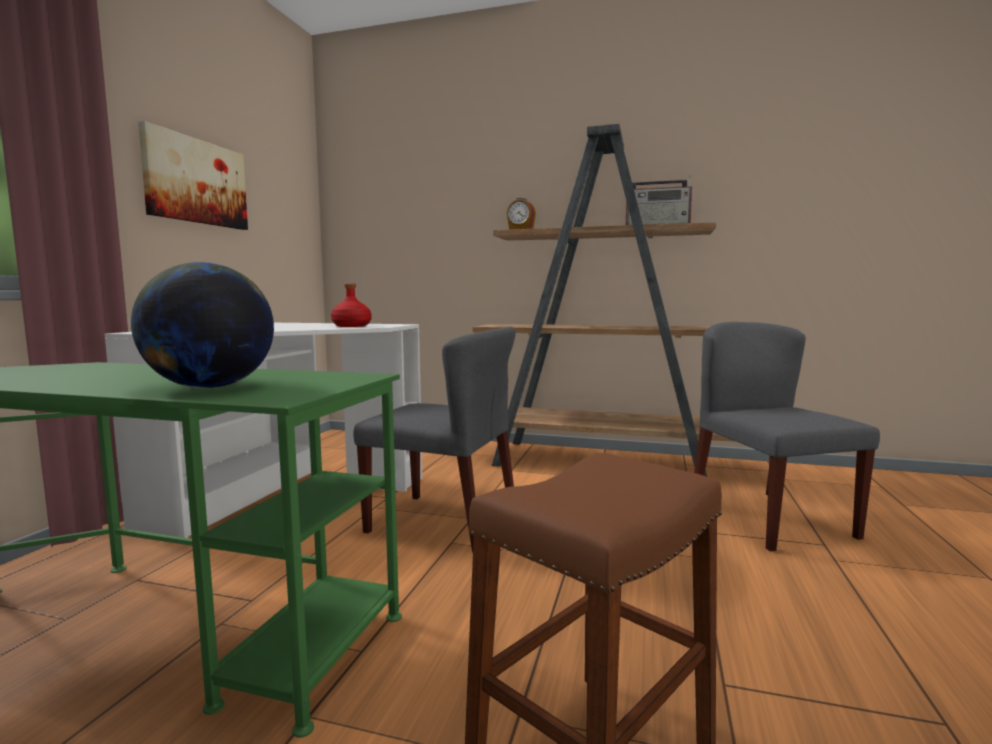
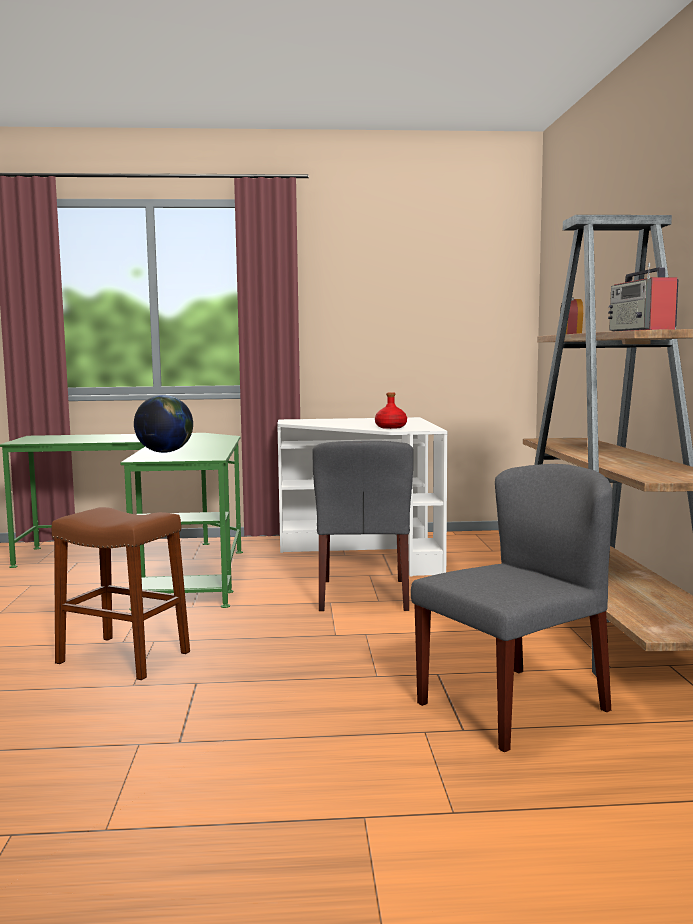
camera: 70 degrees right, 0 degrees up
picture [138,121,248,230] -> none

